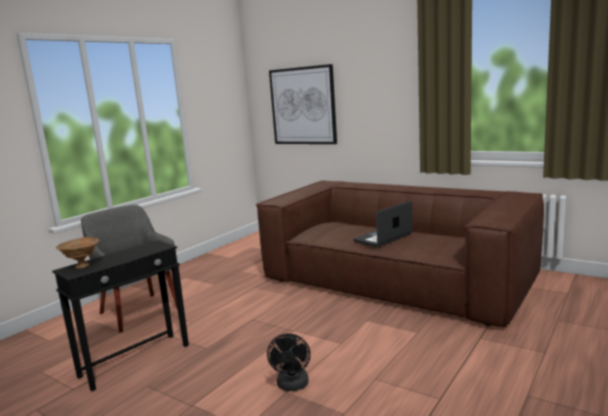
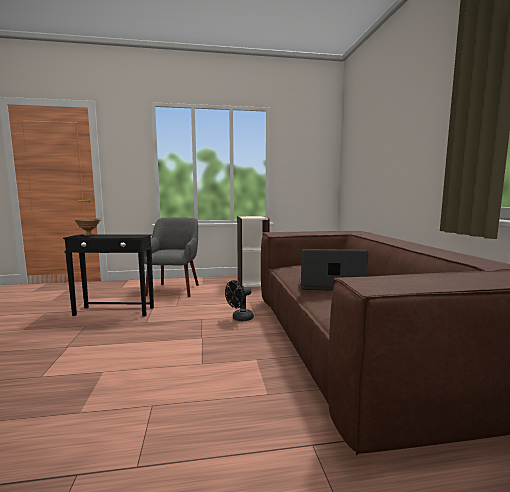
camera: 45 degrees right, 5 degrees down
black fan [267,334,311,391] -> black fan moved to [225,280,254,321]
picture [269,64,337,144] -> none
none -> bookcase [237,216,270,287]

